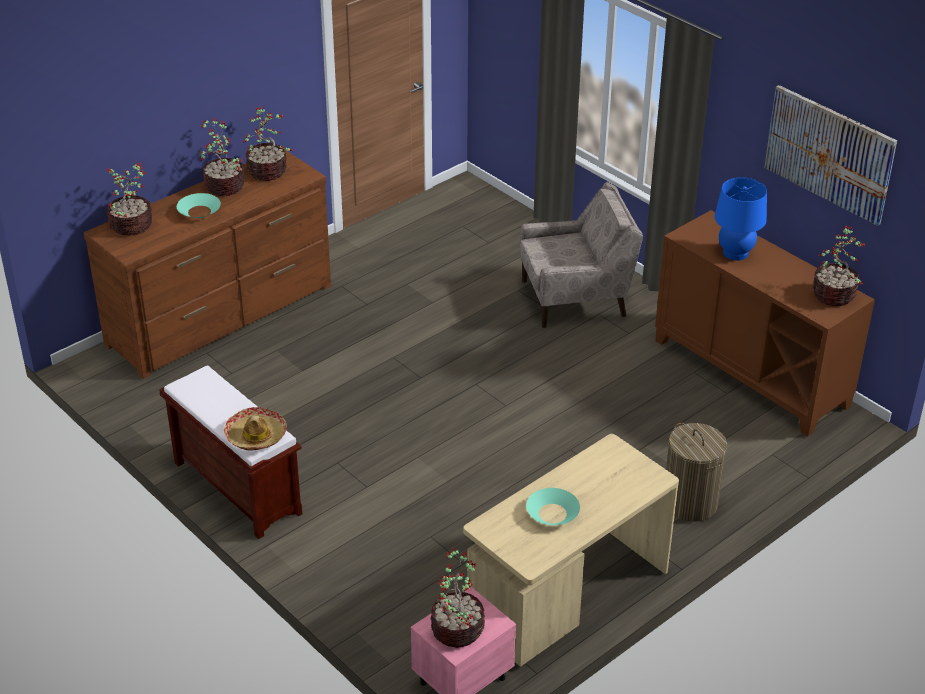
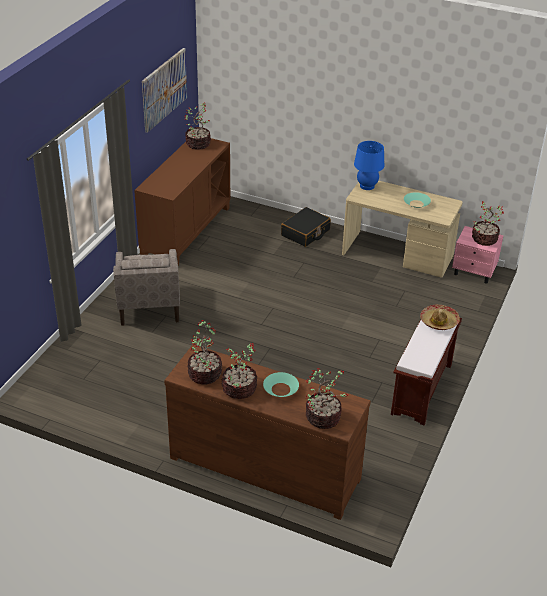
camera: 115 degrees left, 0 degrees up
beige armchair [520,182,643,328] -> beige armchair turned 150 degrees counterclockwise [113,249,180,326]
laundry basket [666,423,727,522] -> black suitcase [281,207,331,247]
blue table lamp [715,177,767,260] -> blue table lamp moved to [354,141,384,190]

